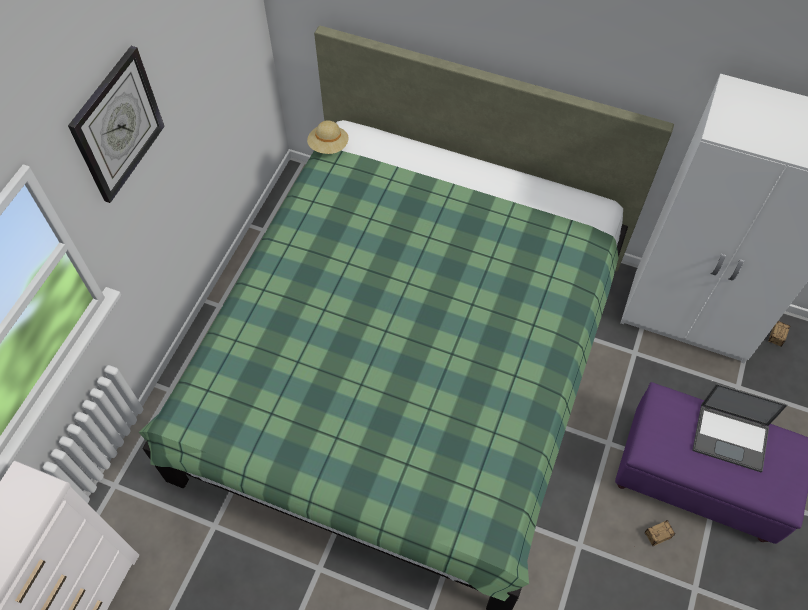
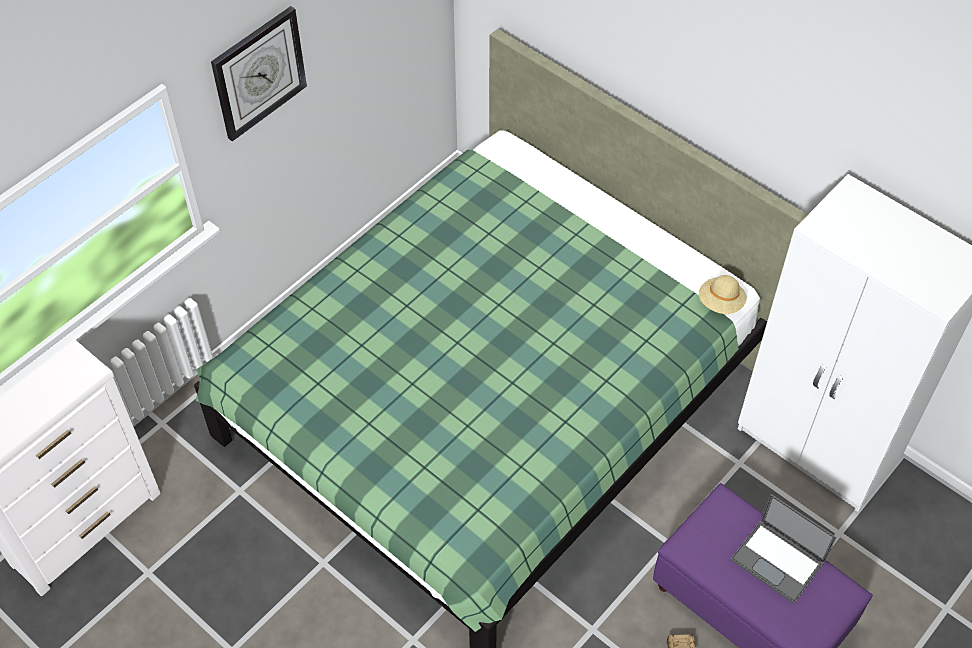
camera: 20 degrees right, 5 degrees down
beige hat [307,120,349,154] -> beige hat moved to [699,275,747,314]
storage box [768,321,790,347] -> none

